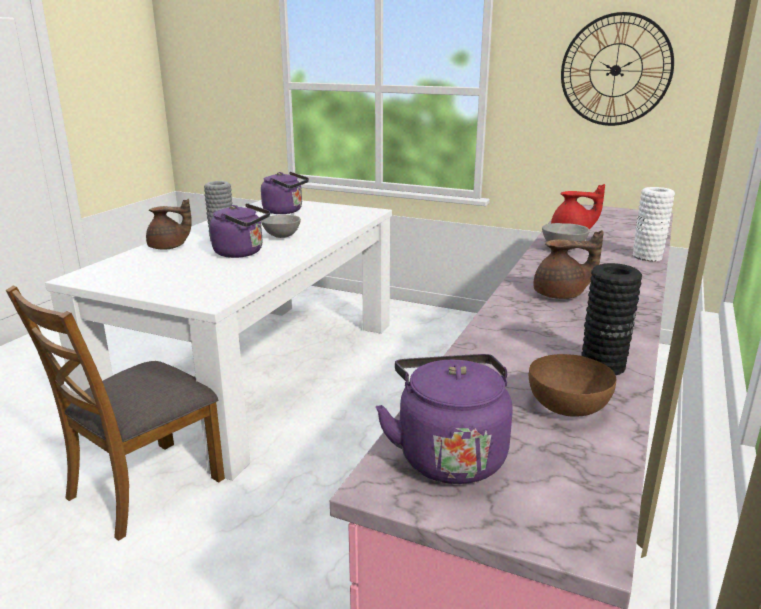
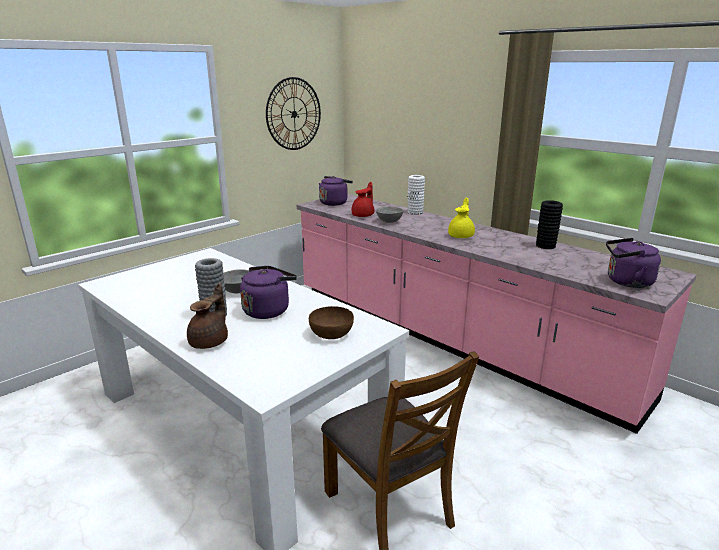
camera: 70 degrees left, 0 degrees up
purple kettle [261,172,309,214] -> purple kettle moved to [319,176,353,206]
brown bowl [529,354,616,417] -> brown bowl moved to [309,306,354,339]
brown teapot [534,230,604,299] -> yellow teapot [448,198,475,238]

